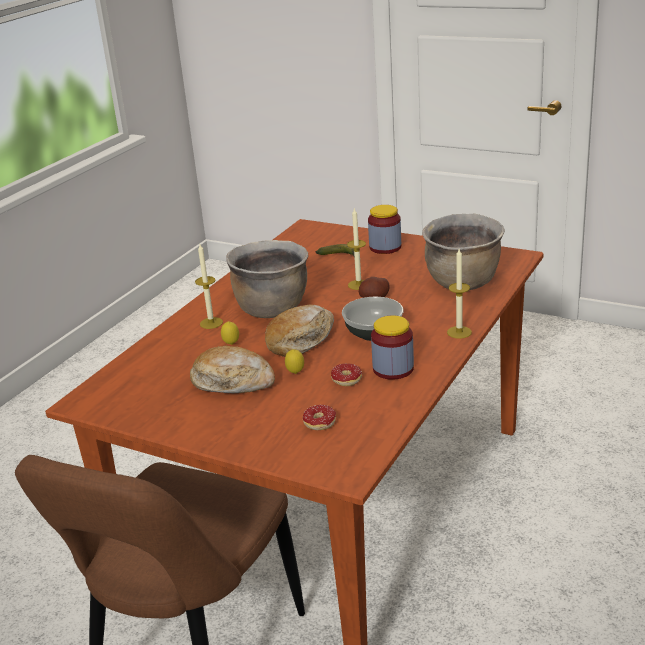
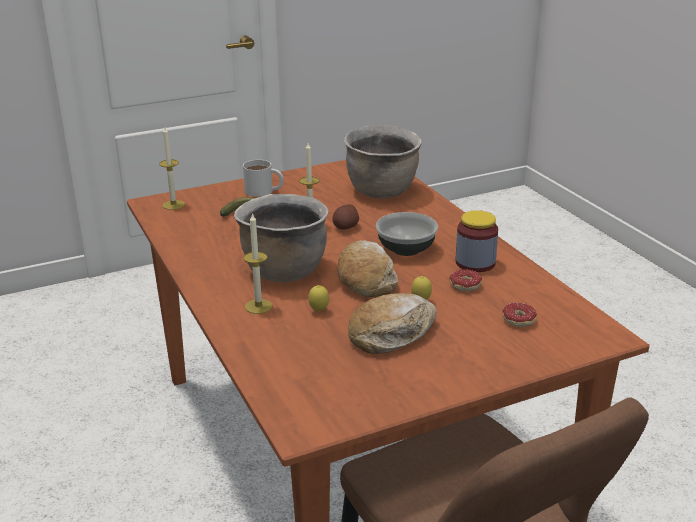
camera: 55 degrees left, 0 degrees up
jar [368,205,401,254] -> white mug [243,160,284,197]
candle [447,249,472,339] -> candle moved to [159,127,185,210]

